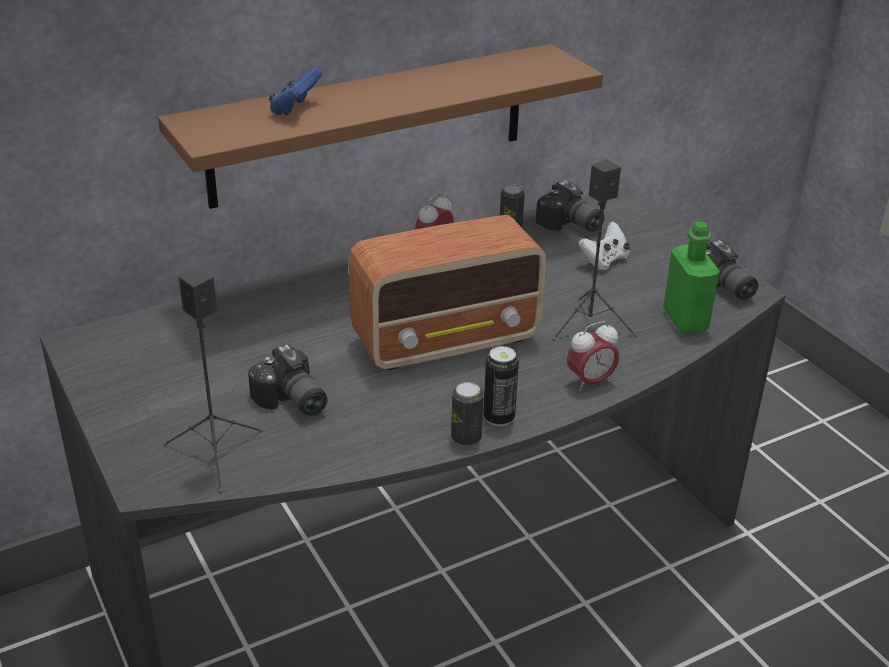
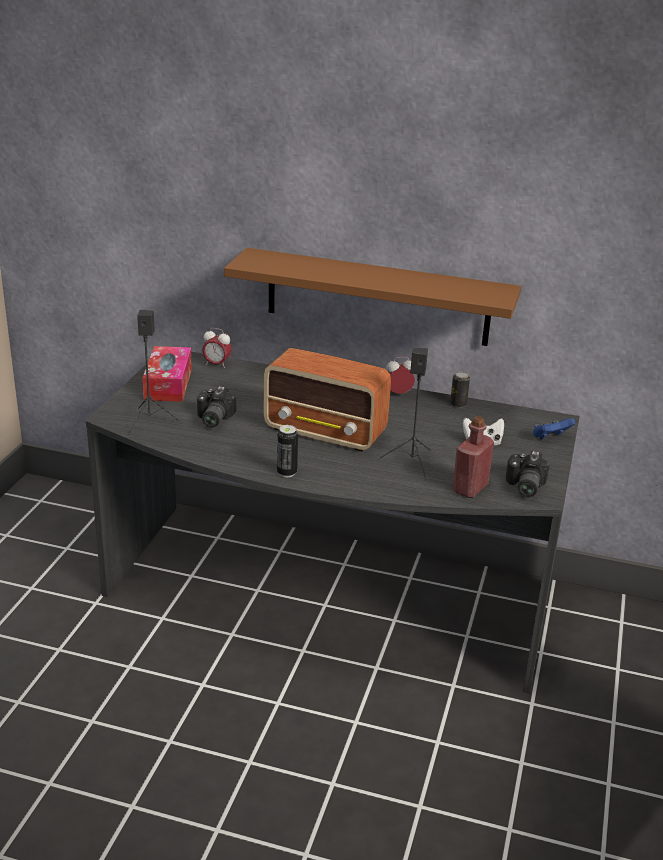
camera: 45 degrees right, 5 degrees down
blue game controller [269,67,323,116] -> blue game controller moved to [533,418,575,439]
can [451,382,484,446] -> none
camera [536,180,604,232] -> none
alarm clock [567,321,619,391] -> alarm clock moved to [202,328,232,368]
green bottle [663,222,720,333] -> red bottle [452,416,494,498]
none -> tissue box [143,346,192,402]

